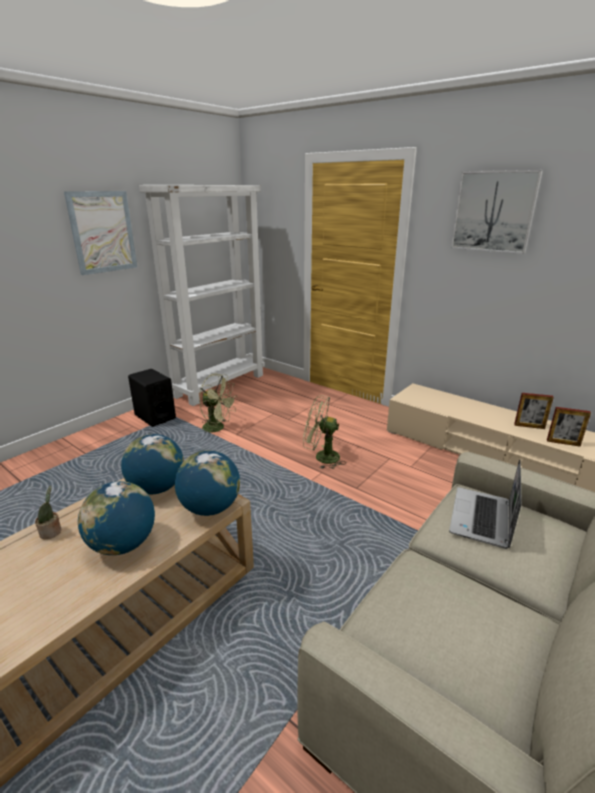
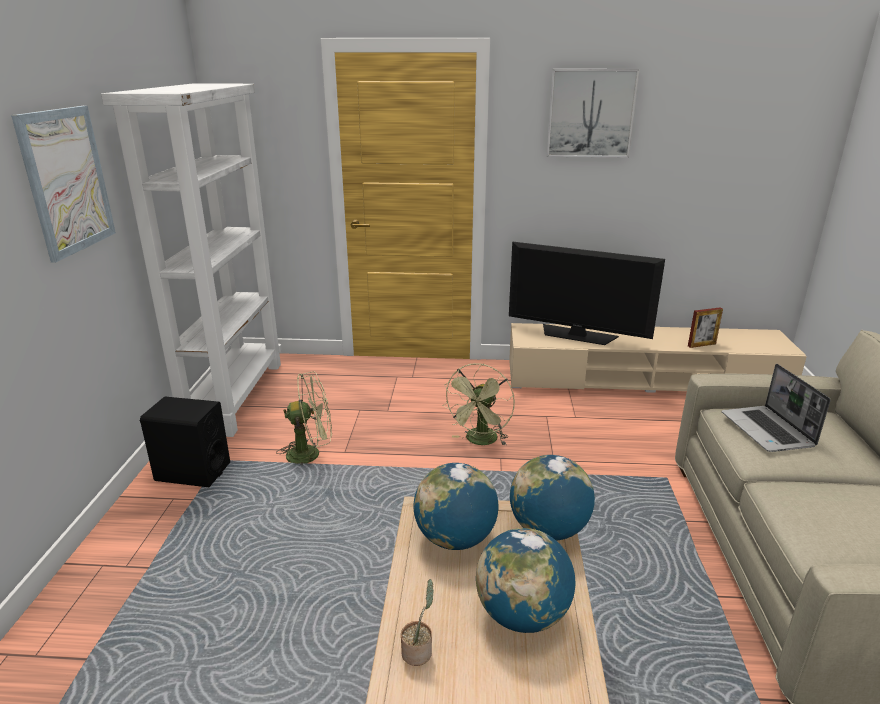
camera: 35 degrees left, 0 degrees up
green fan [303,395,346,469] -> green fan turned 45 degrees counterclockwise [442,363,515,446]
picture frame [514,393,554,429] -> none
none -> television [509,242,665,345]

